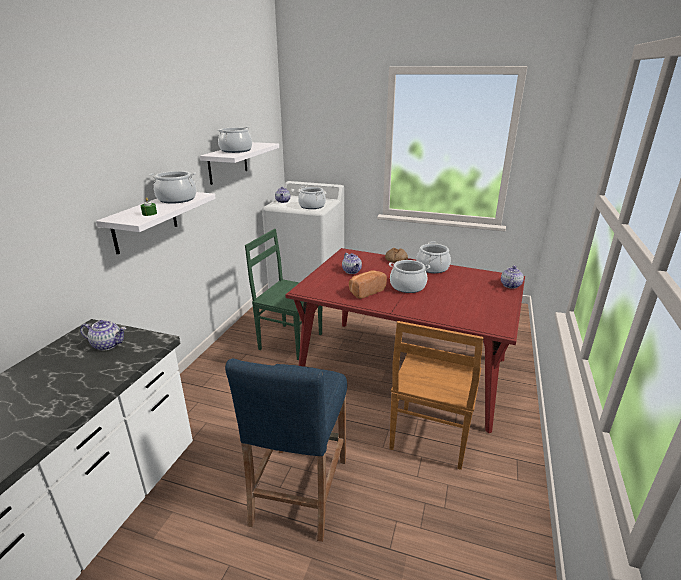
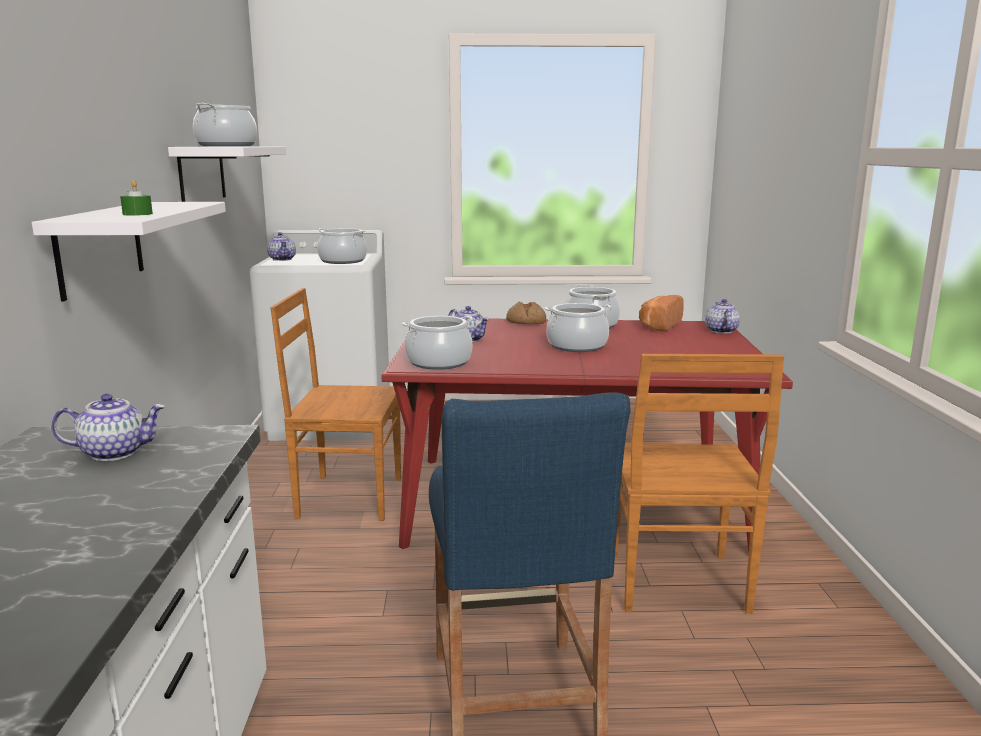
camera: 20 degrees left, 10 degrees down
cooking pot [150,171,197,203] -> cooking pot moved to [402,316,474,370]
green chair [245,229,322,360] -> brown chair [271,288,401,521]
bread [349,271,387,299] -> bread moved to [639,295,684,331]

